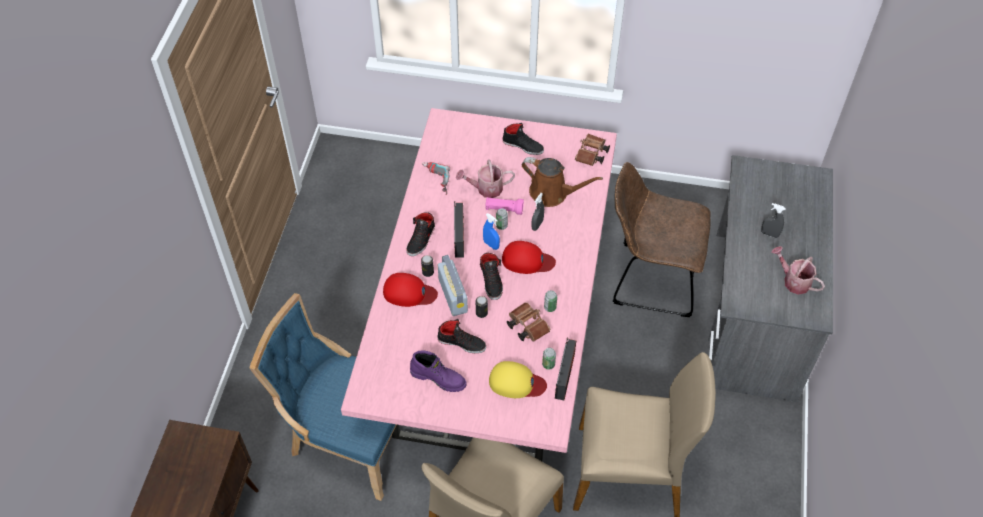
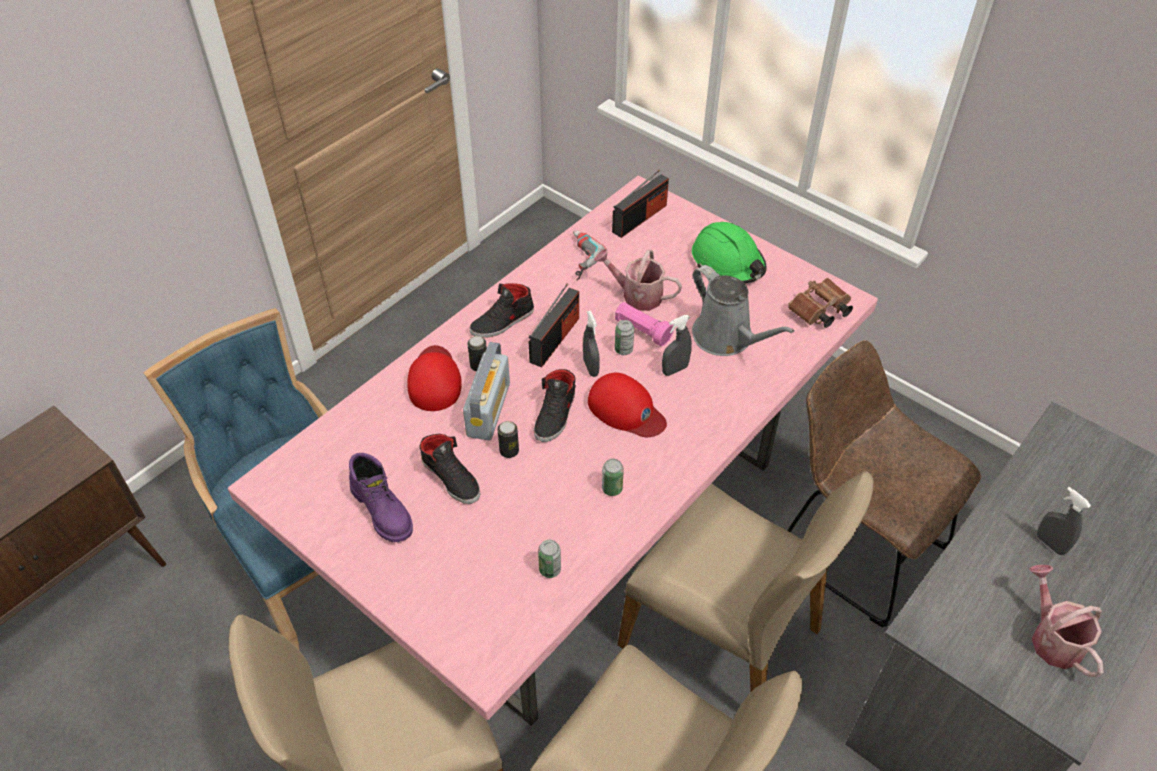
camera: 30 degrees right, 5 degrees down
red cap [383,273,438,307] -> red cap turned 135 degrees counterclockwise [407,345,462,411]
blue spray bottle [483,213,500,250] -> grey spray bottle [583,311,600,377]
yellow cap [489,361,547,398] -> none
black shoe [503,123,544,155] -> green hard hat [692,222,767,284]
brown binoculars [507,303,551,342] -> none
brown watering can [522,157,603,207] -> grey watering can [692,265,795,356]
radio [555,338,576,400] -> radio moved to [612,170,669,238]
none -> beige chair [617,471,874,692]

